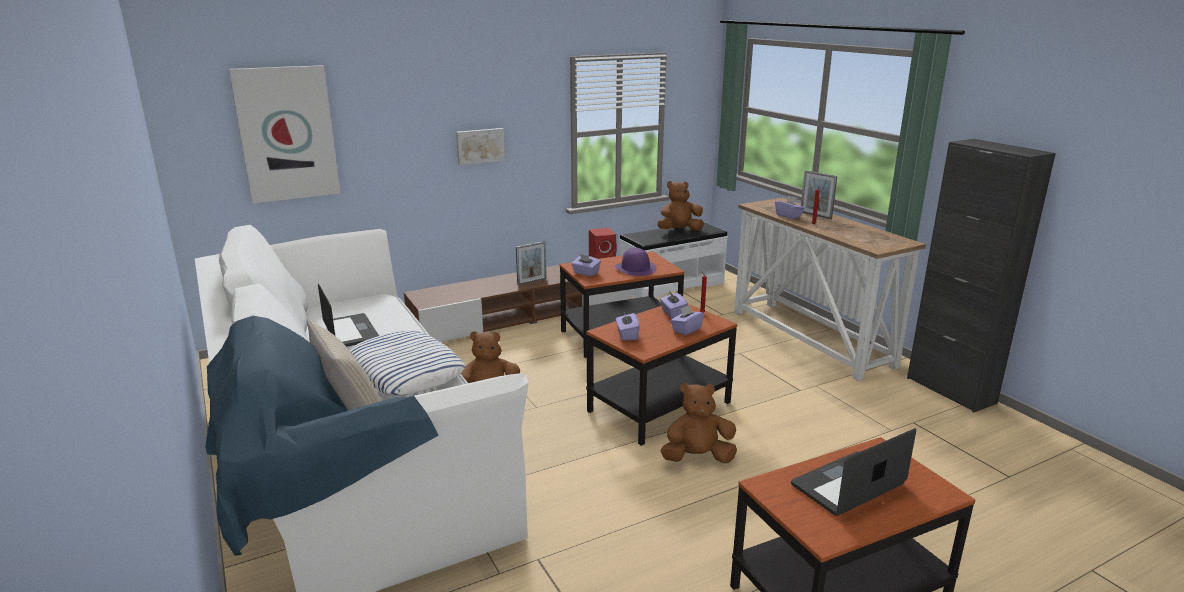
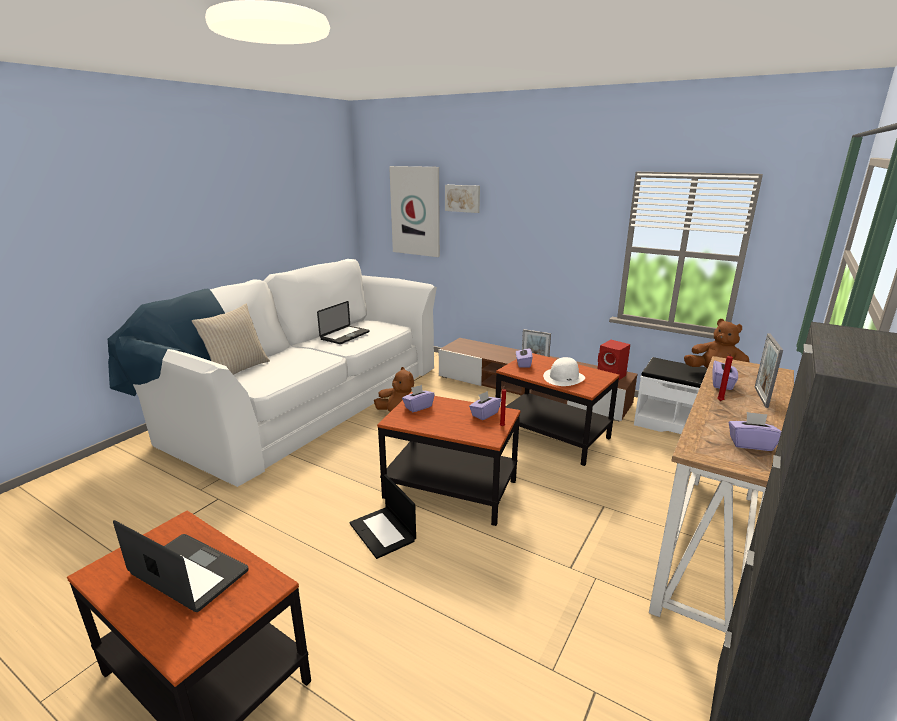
camera: 60 degrees right, 0 degrees up
pillow [349,331,466,395] -> none
picture [456,128,505,165] -> picture moved to [445,185,480,213]
purple hat [615,248,657,276] -> white hat [543,357,585,386]
brown plush toy [660,382,737,463] -> laptop [349,474,416,559]
purple tissue box [671,305,704,335] -> purple tissue box moved to [729,412,781,451]

